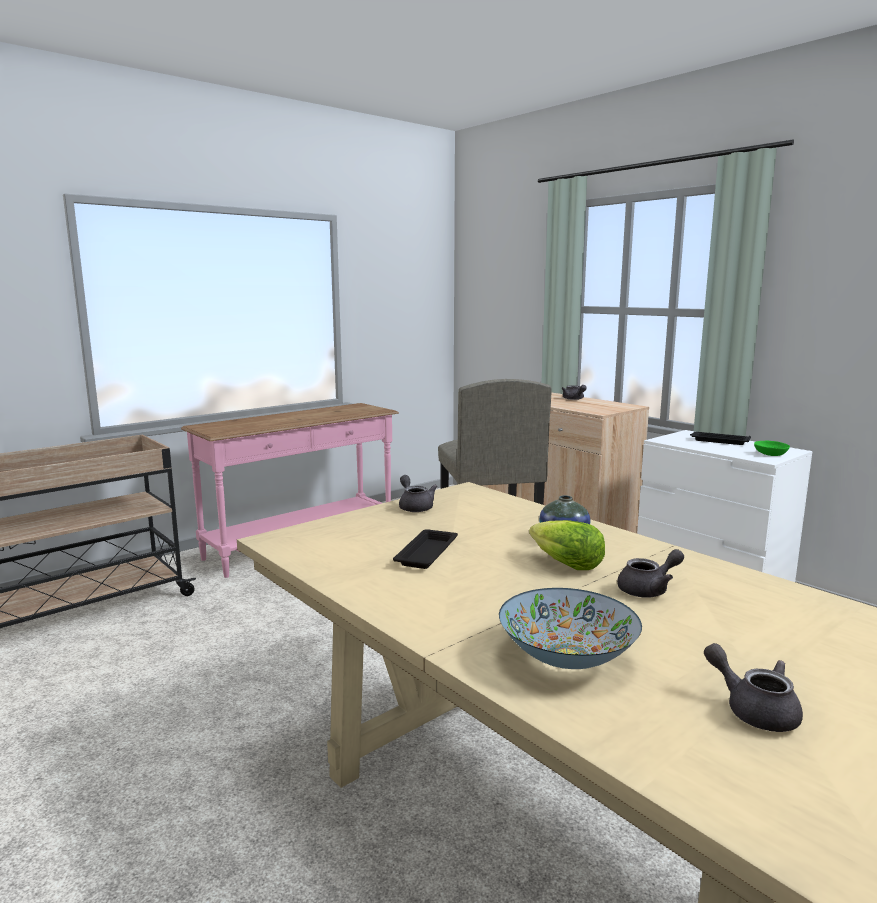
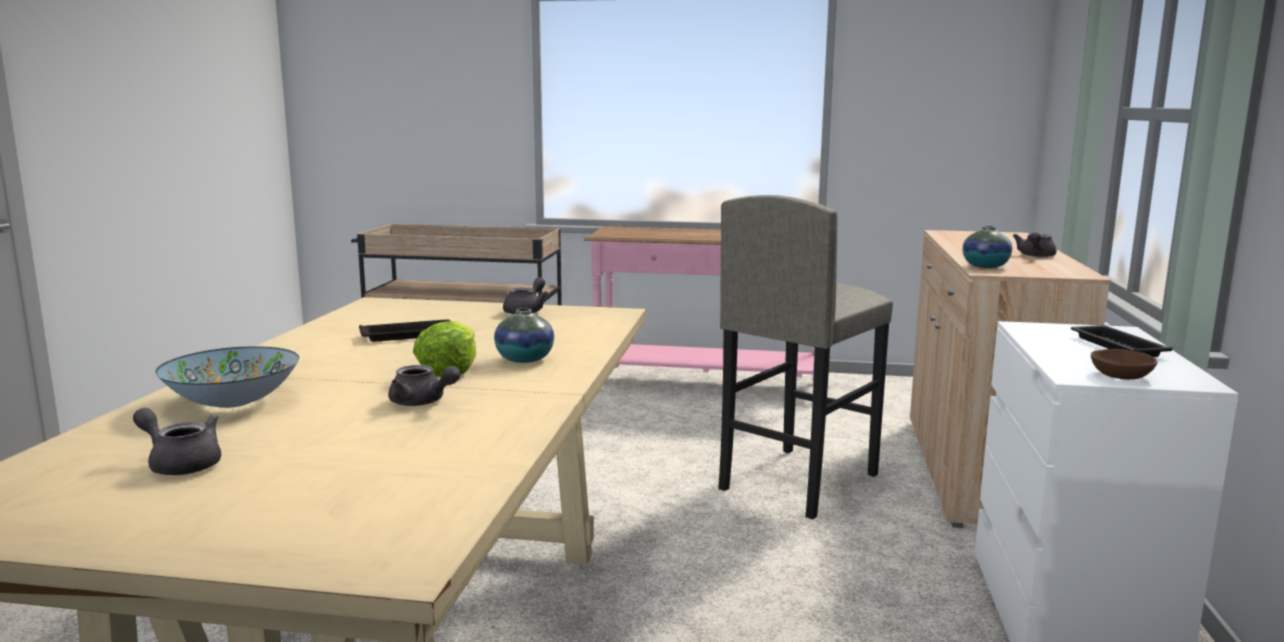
camera: 50 degrees right, 0 degrees up
grey teapot [704,643,803,732] -> grey teapot turned 75 degrees counterclockwise [133,408,221,475]
green bowl [754,441,790,456] -> brown bowl [1091,349,1158,379]
none -> vase [963,226,1012,268]

